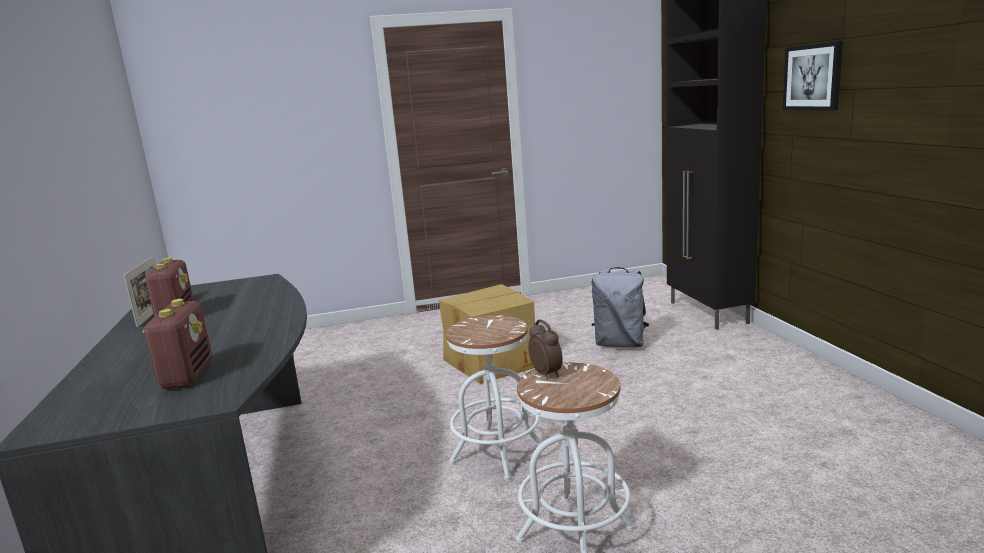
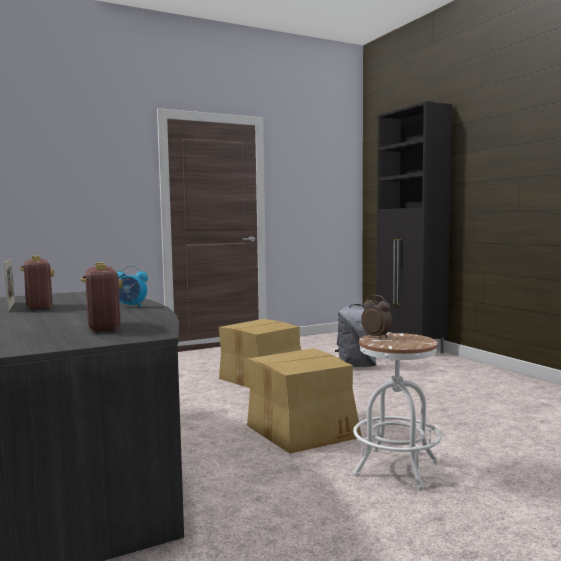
camera: 15 degrees left, 10 degrees down
white stool [446,315,542,480] -> cardboard box [247,348,362,454]
picture [783,41,843,111] -> none
none -> alarm clock [116,265,148,307]

